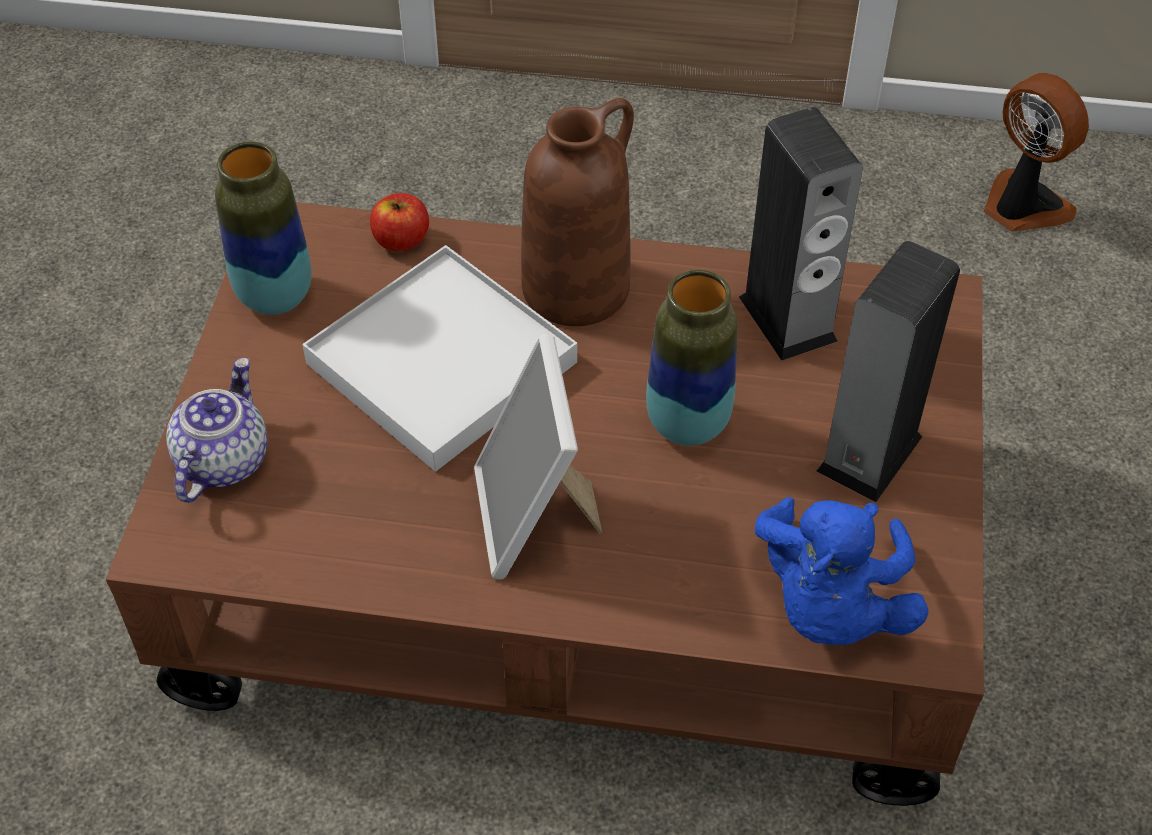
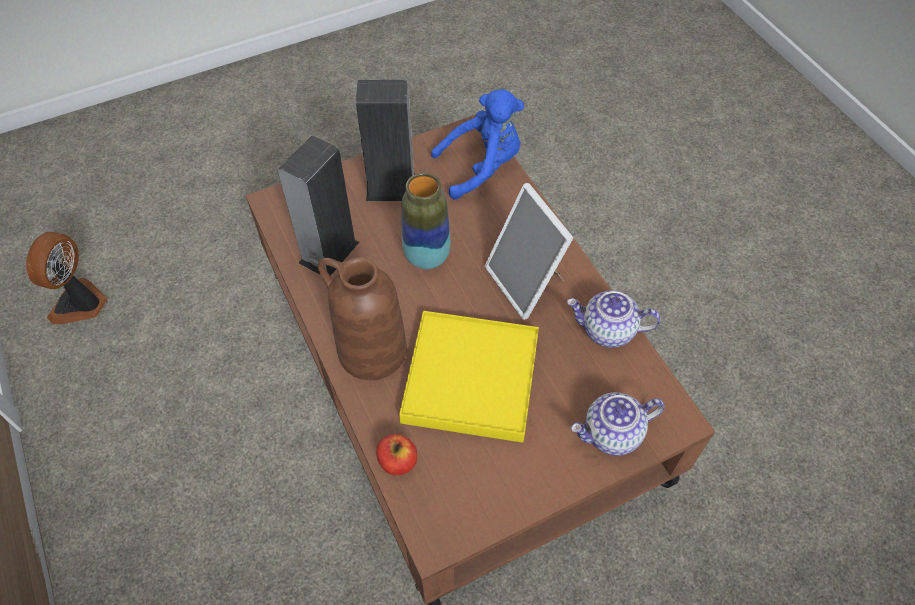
camera: 125 degrees left, 5 degrees up
vase [215,142,312,315] -> none
white tray [302,245,577,472] -> yellow tray [399,311,539,443]
picture frame [474,334,602,579] -> picture frame turned 105 degrees clockwise [485,183,574,320]
none -> teapot [567,291,661,348]

